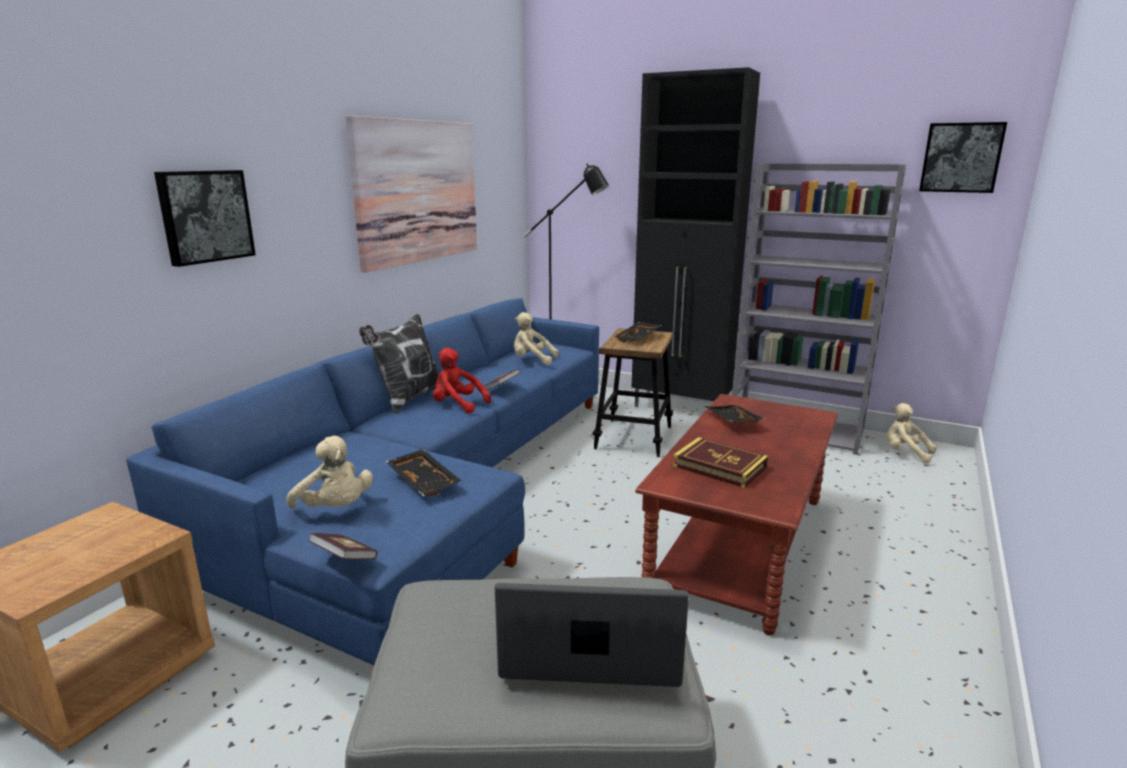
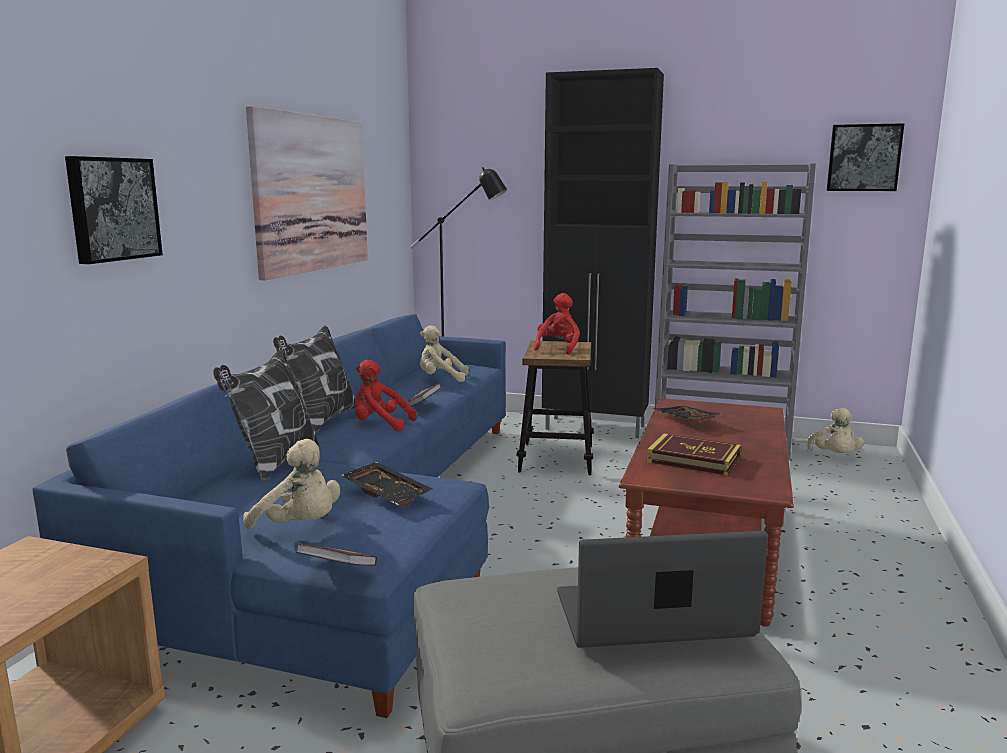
camera: 10 degrees left, 5 degrees down
black tray [614,322,662,342] -> red plush toy [534,293,580,355]
beige plush toy [886,403,937,463] -> beige plush toy turned 120 degrees counterclockwise [806,408,864,453]
none -> pillow [213,350,319,483]

